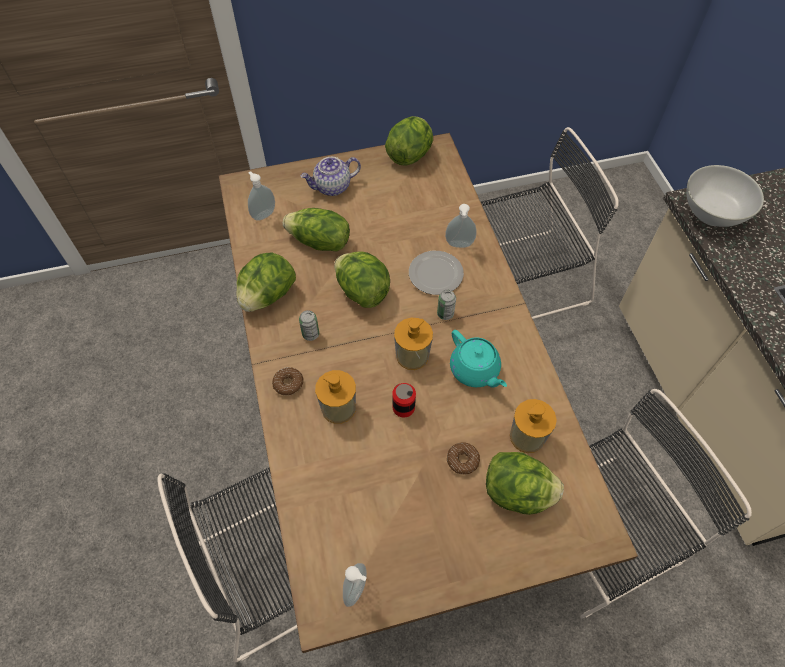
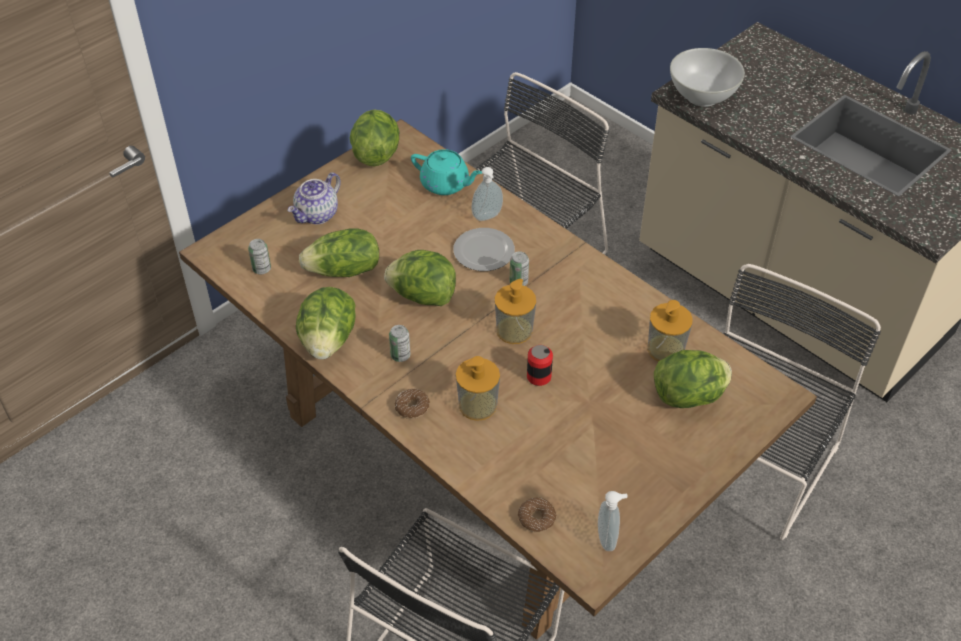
camera: 30 degrees left, 10 degrees down
soap dispenser [248,171,275,221] -> can [248,239,271,274]
donut [447,443,480,475] -> donut moved to [518,497,556,532]
turquoise teapot [450,330,507,388] -> turquoise teapot moved to [411,149,482,195]

